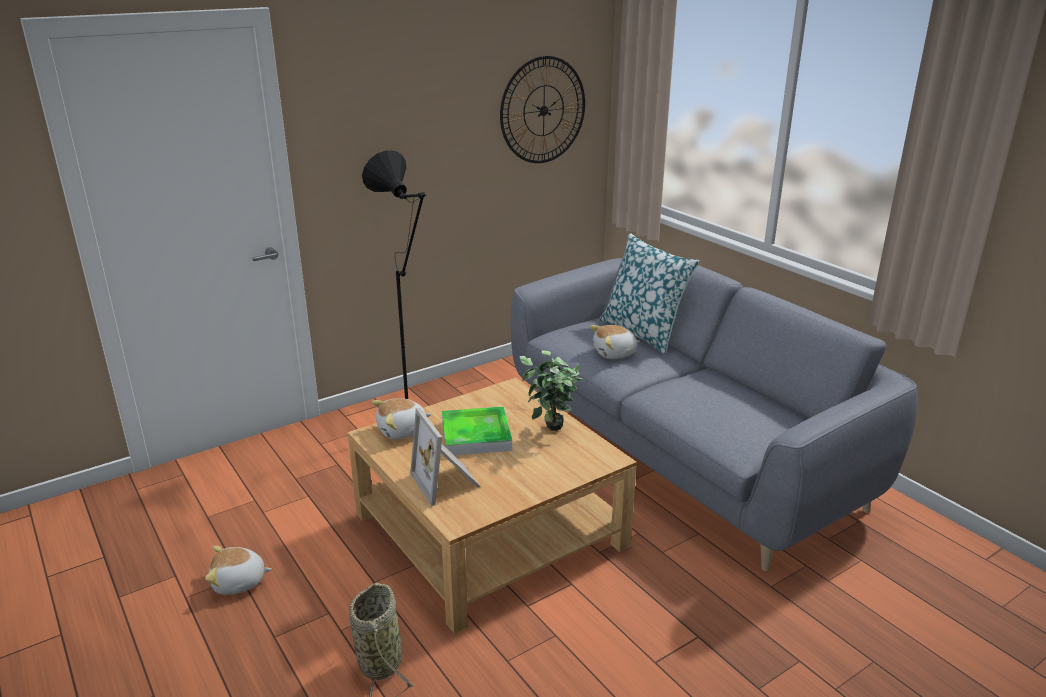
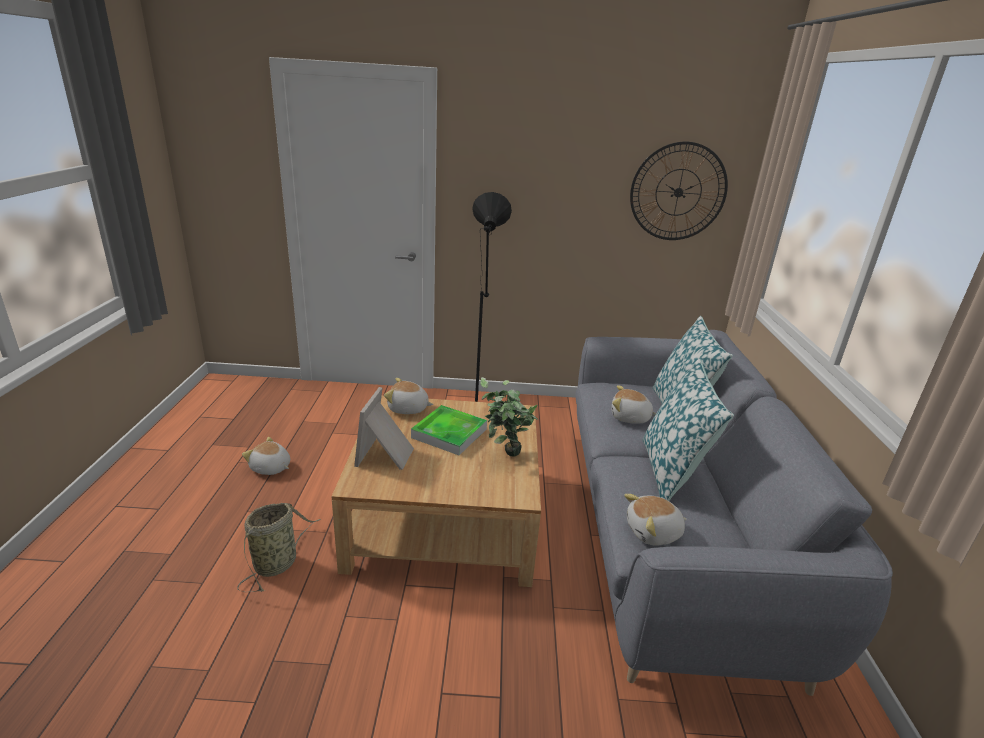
camera: 35 degrees right, 0 degrees up
none -> plush toy [624,494,687,546]
none -> pillow [642,358,734,501]

